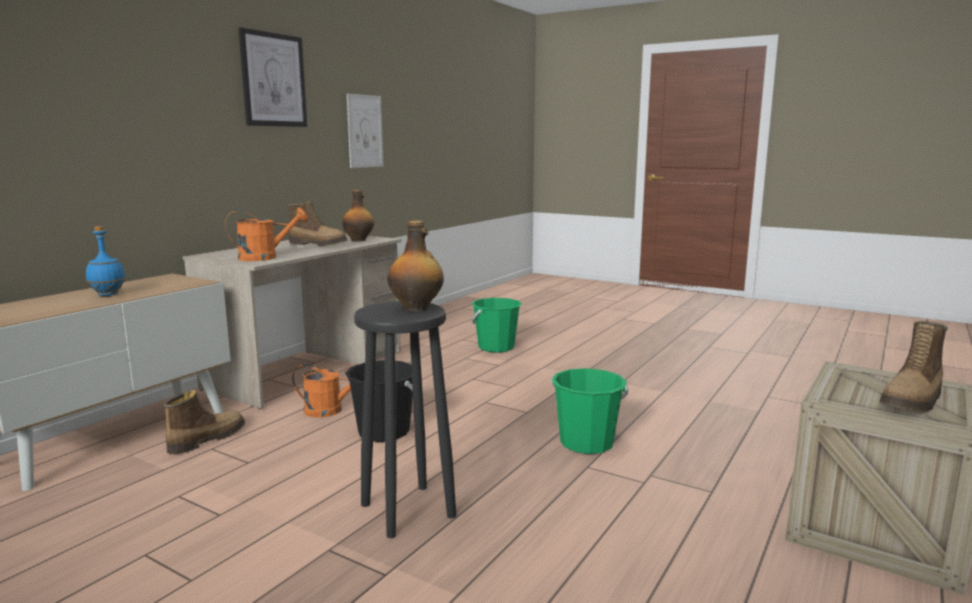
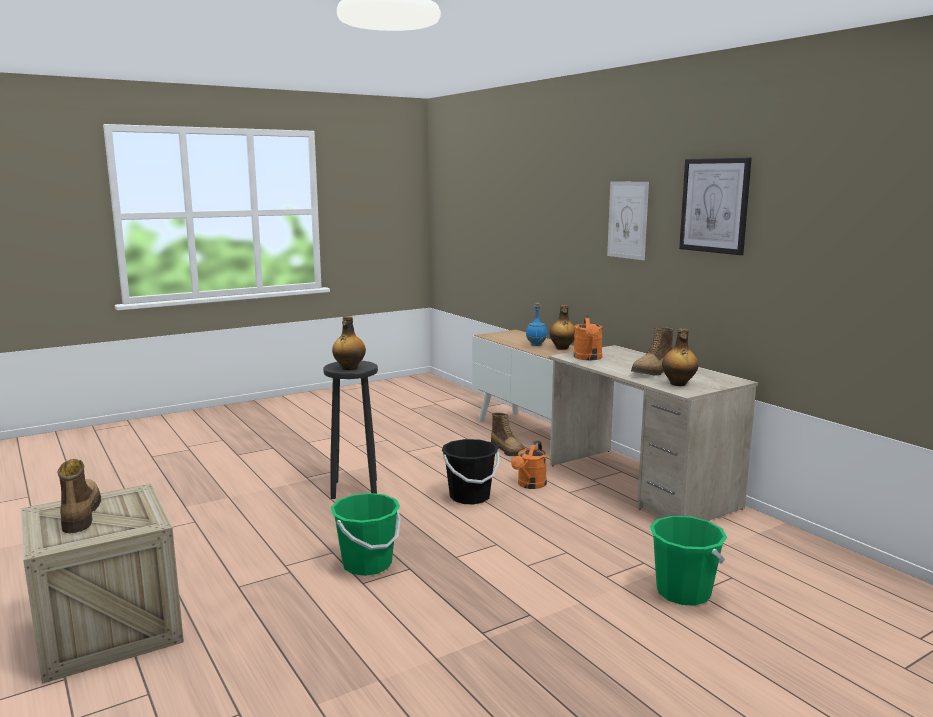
camera: 115 degrees right, 0 degrees up
picture [347,93,383,168] -> picture moved to [607,181,649,260]
none -> bottle [549,305,575,350]

